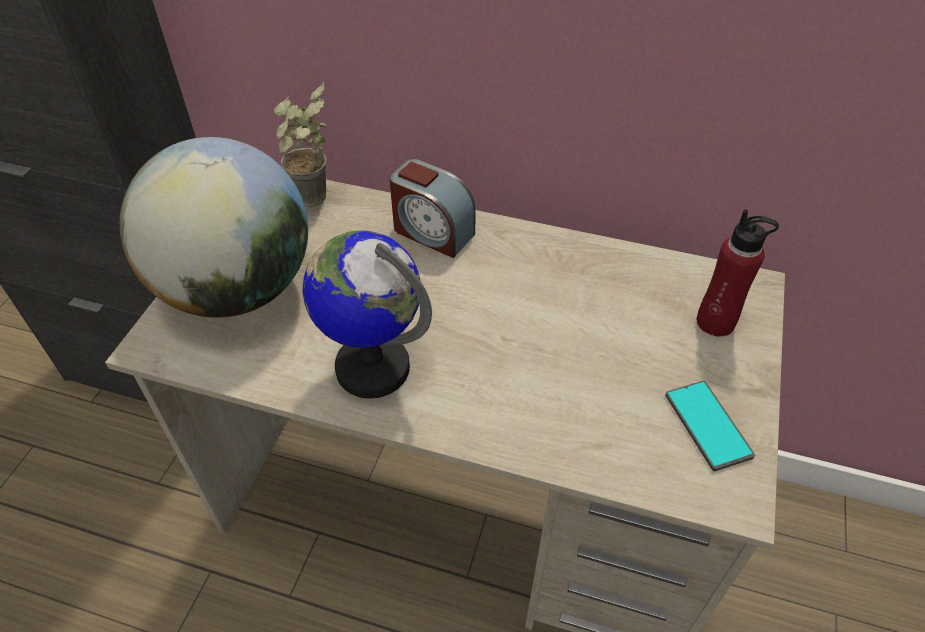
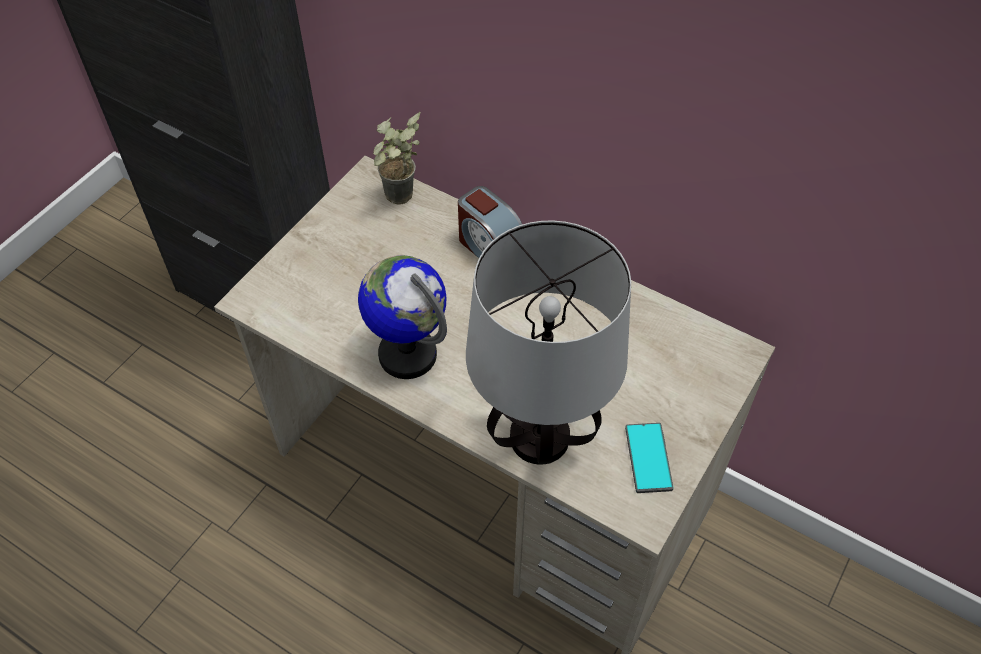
camera: 15 degrees right, 5 degrees up
globe [120,137,308,318] -> none
red bottle [697,209,779,337] -> none
none -> table lamp [466,221,631,465]

